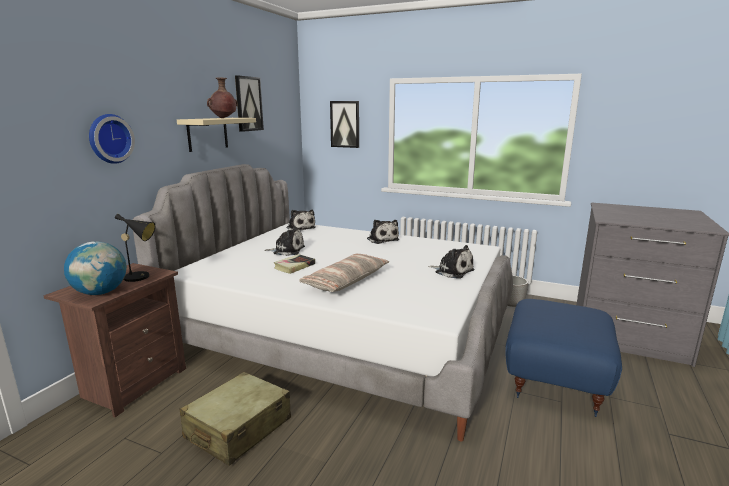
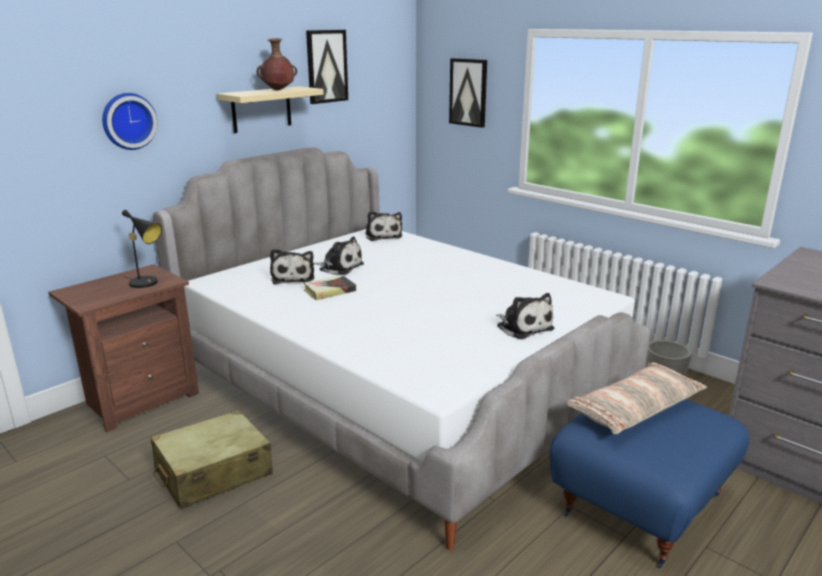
camera: 20 degrees right, 5 degrees up
globe [64,241,127,295] -> none
pillow [299,254,389,292] -> pillow moved to [567,362,707,434]
plush toy [367,220,399,244] -> plush toy moved to [270,249,314,284]

